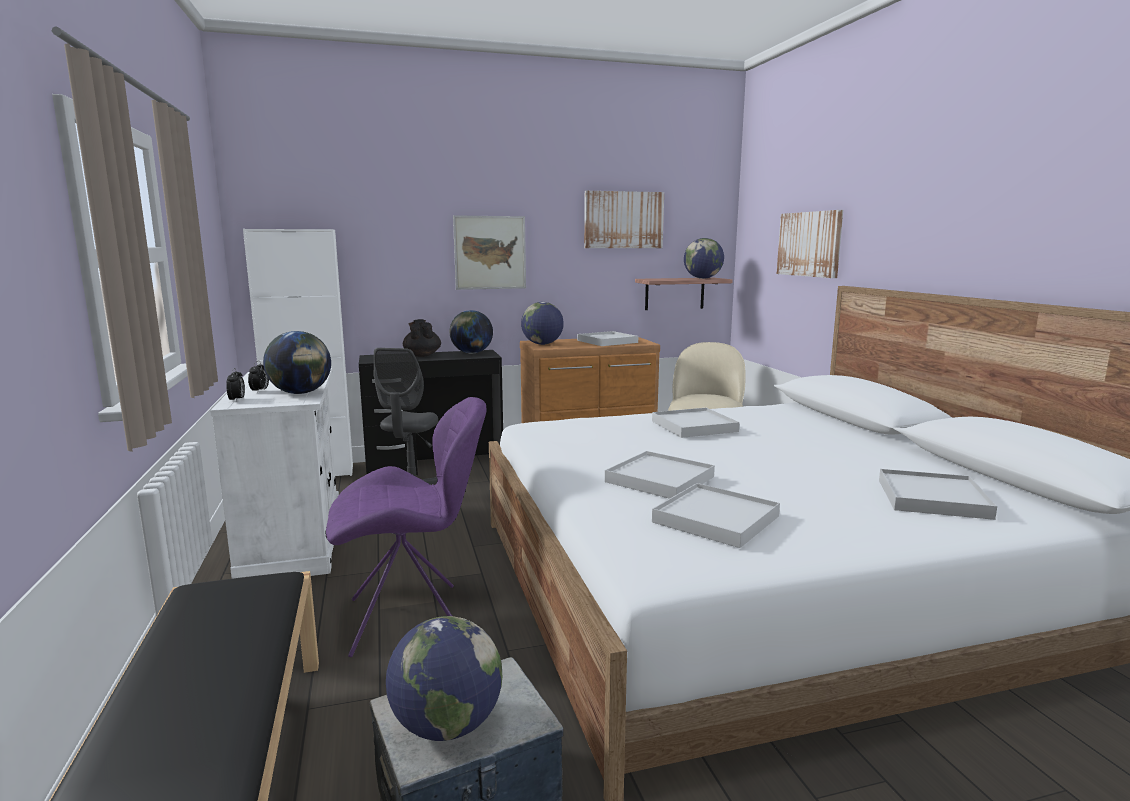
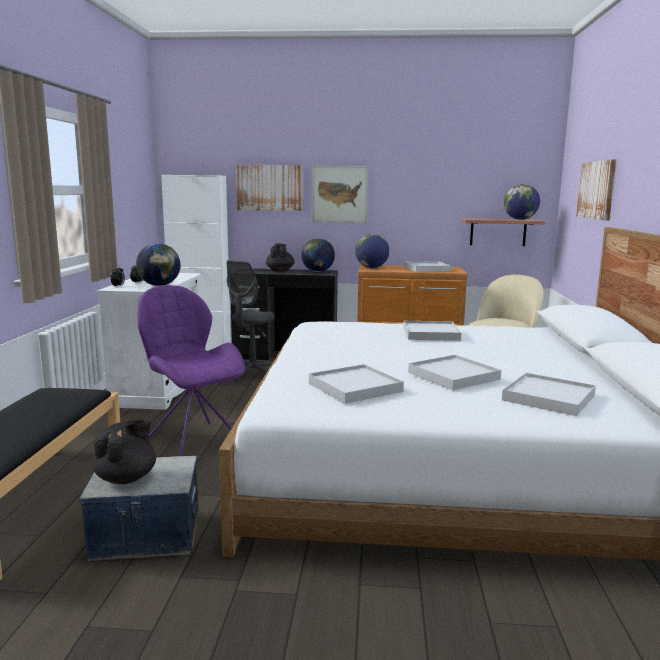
camera: 20 degrees right, 0 degrees up
purple chair [326,397,487,657] -> purple chair turned 135 degrees counterclockwise [137,285,245,456]
globe [386,616,502,741] -> black teapot [93,420,156,484]
picture [584,191,664,248] -> picture moved to [236,165,303,211]
white tray [605,451,715,499] -> white tray moved to [408,355,501,390]

